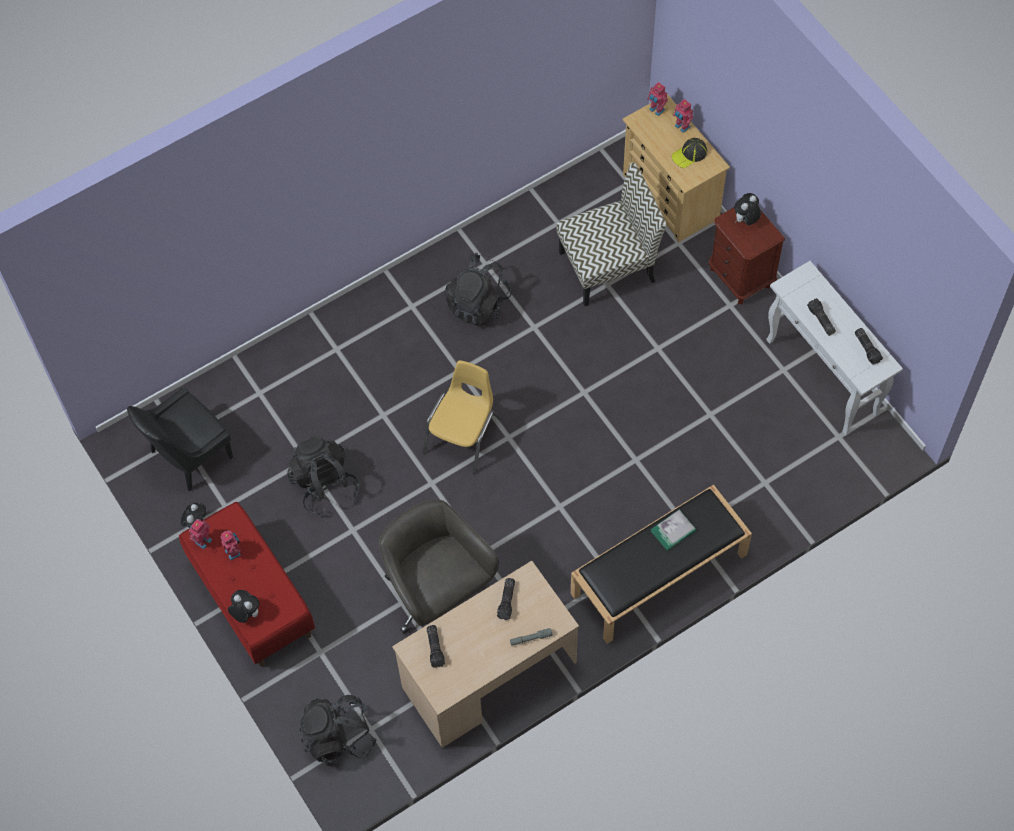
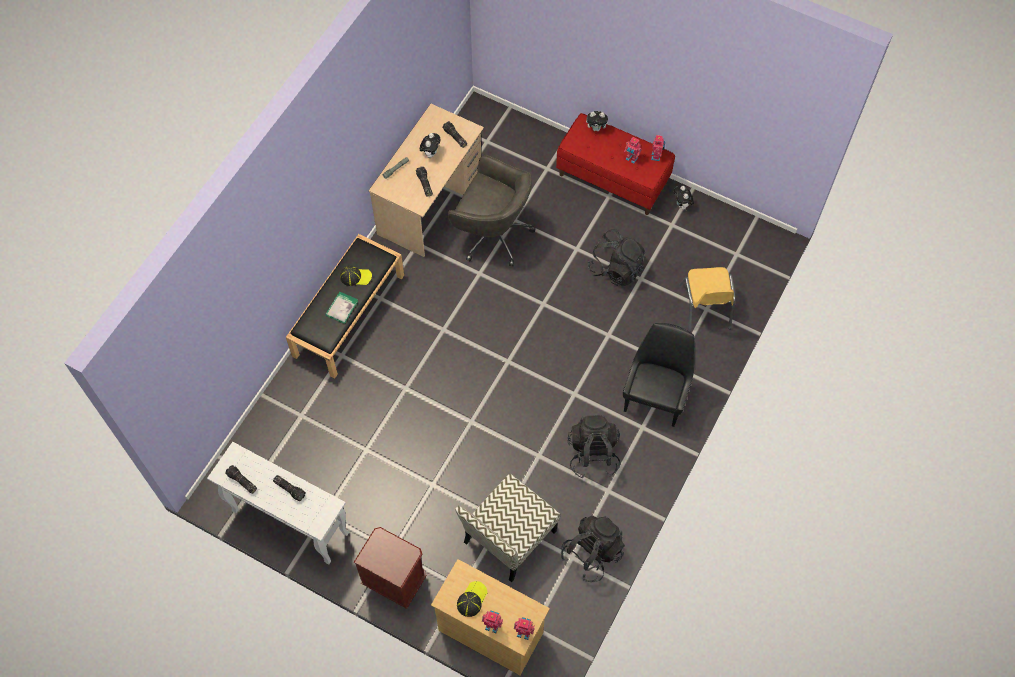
camera: 150 degrees right, 0 degrees up
black chair [127,387,233,492] -> black chair moved to [623,323,695,427]
black backpack [298,695,377,766] -> black backpack moved to [561,516,625,582]
yellow chair [423,360,501,474] -> yellow chair moved to [679,267,735,332]
plush toy [734,193,761,225] -> plush toy moved to [420,133,440,158]
none -> cap [340,266,372,286]

